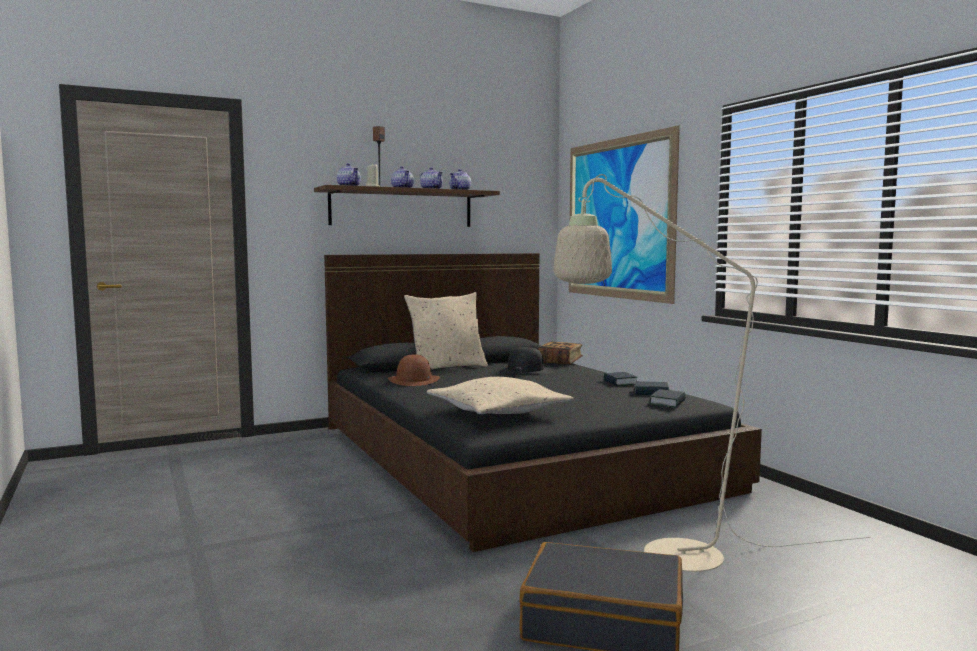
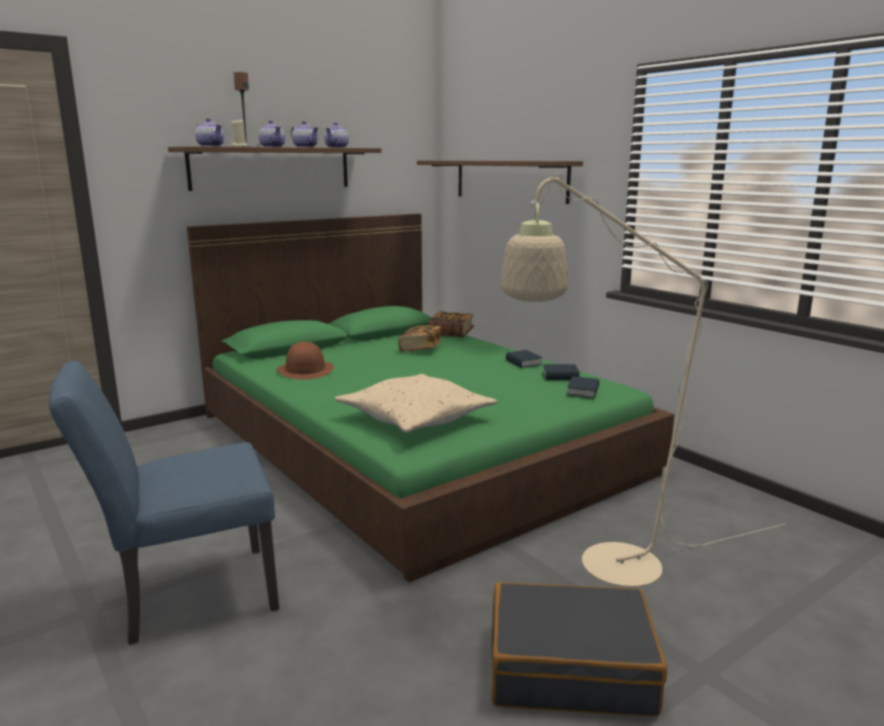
camera: 10 degrees left, 10 degrees up
black bed [324,253,762,552] -> green bed [187,213,675,582]
beige pillow [404,292,488,369] -> none
black hat [500,347,552,374] -> book [398,325,442,352]
picture [569,125,680,304] -> shelf [417,160,583,204]
none -> blue chair [49,361,279,645]

